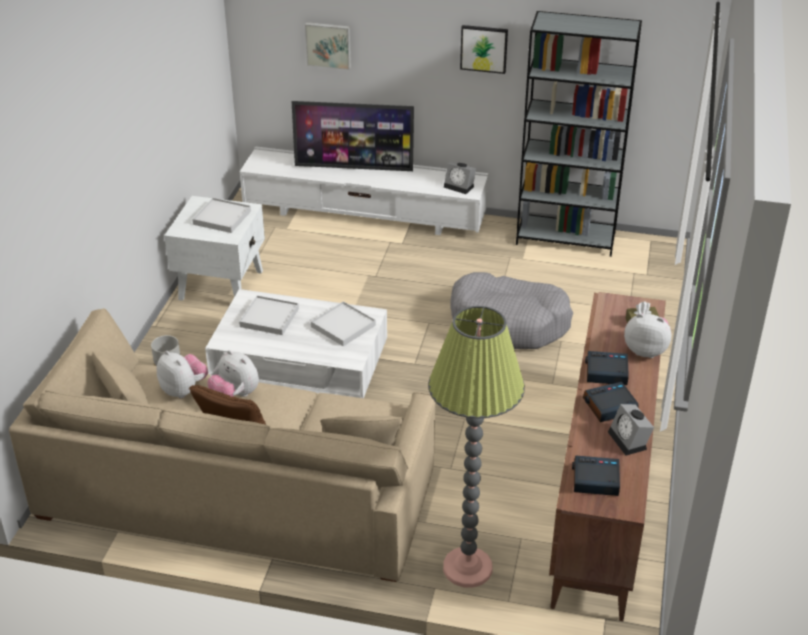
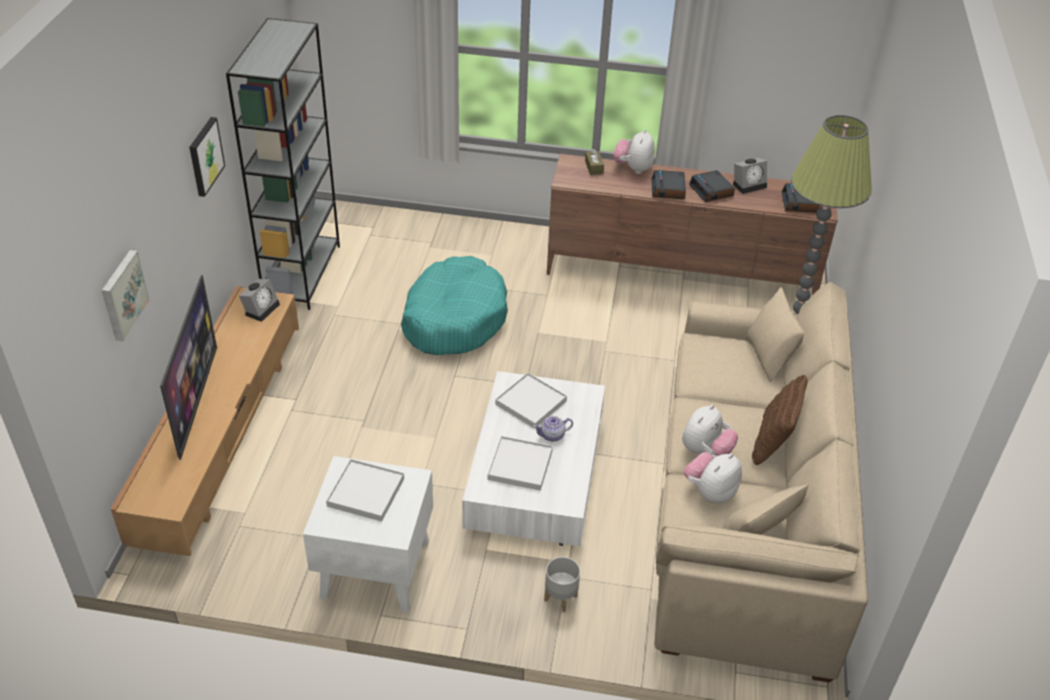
camera: 95 degrees left, 5 degrees up
white tv stand [240,146,488,235] -> brown tv stand [111,286,299,556]
grey dog bed [450,272,573,349] -> turquoise dog bed [401,256,508,355]
none -> teapot [533,416,573,442]

